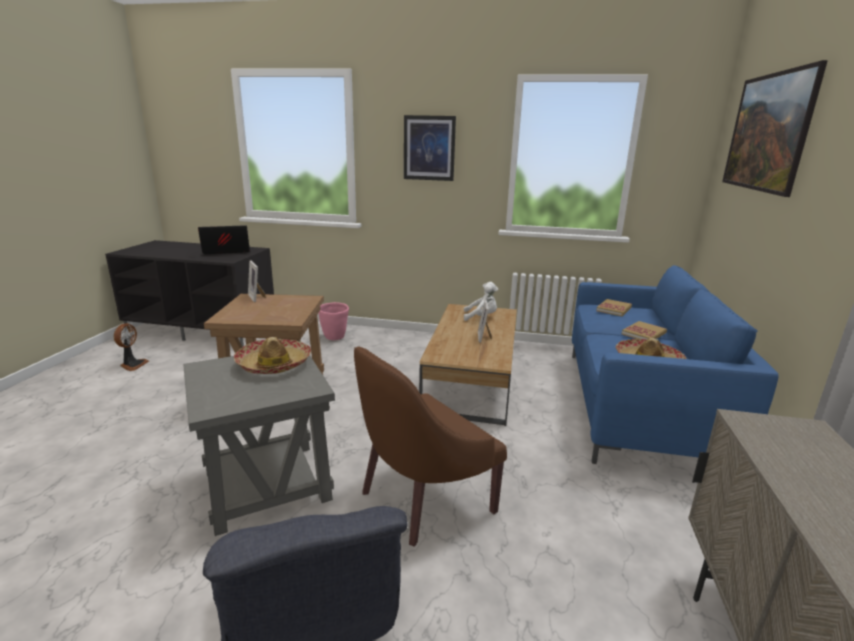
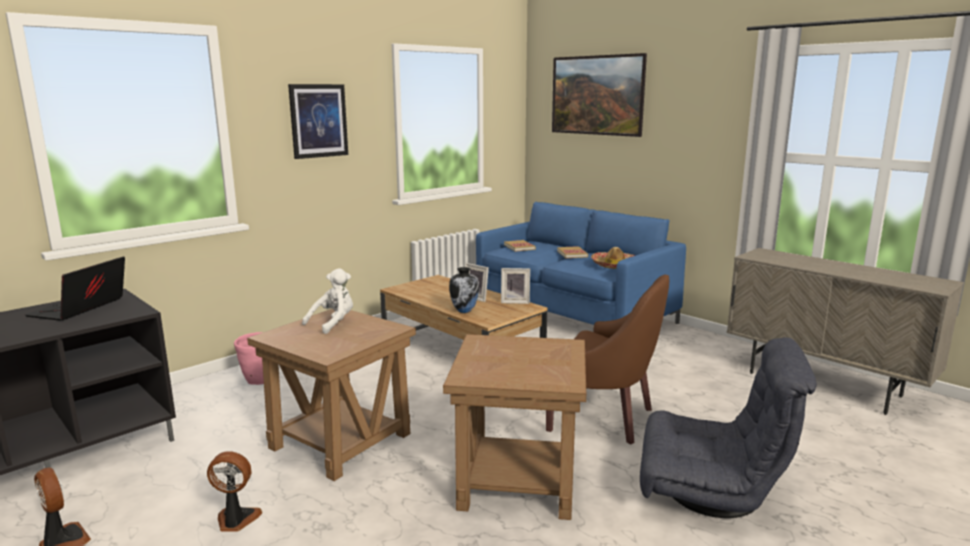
camera: 55 degrees left, 5 degrees down
grey side table [183,355,335,536] -> brown side table [443,334,586,520]
hat [234,337,311,374] -> none
picture frame [248,261,265,302] -> picture frame moved to [501,268,530,304]
brown armchair [354,346,507,547] -> brown armchair turned 60 degrees counterclockwise [546,274,669,444]
white plush toy [464,282,498,321] -> white plush toy moved to [302,268,353,334]
none -> fan [207,451,262,532]
none -> vase [449,267,479,313]

